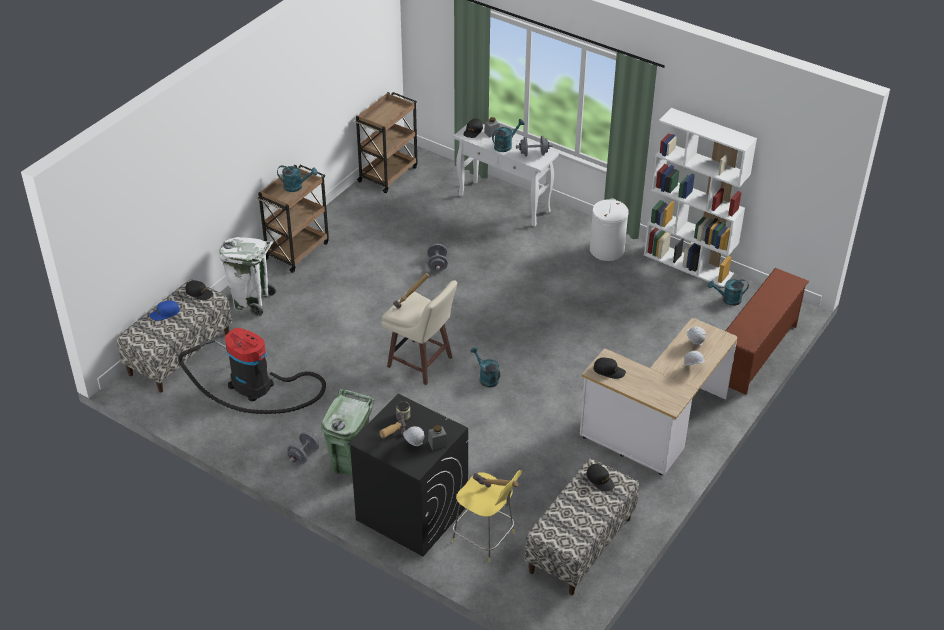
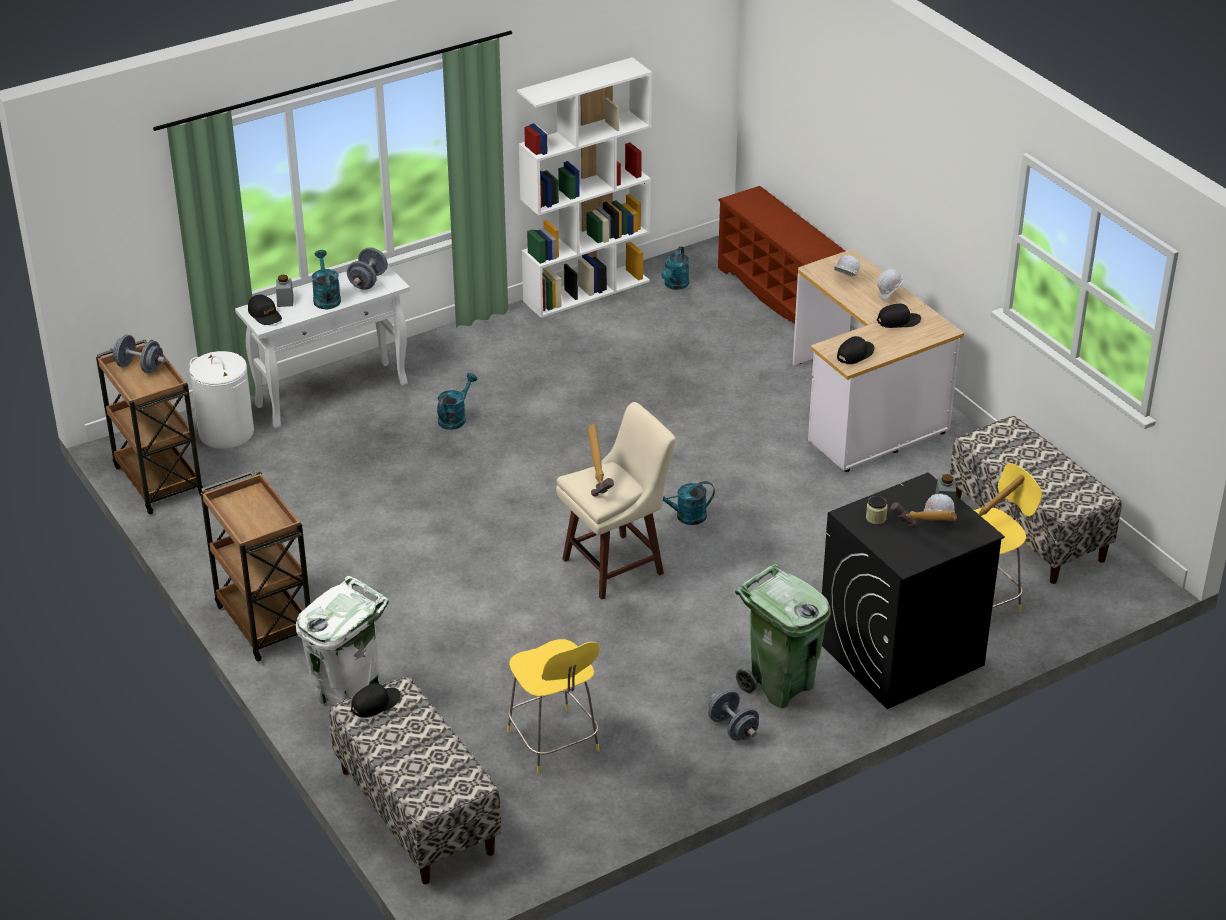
camera: 65 degrees left, 5 degrees down
blue cap [149,300,180,321] -> none
vacuum cleaner [178,328,326,414] -> yellow stool [507,639,600,774]
turquoise watering can [277,166,318,192] -> turquoise watering can moved to [437,373,477,430]
grey dumbbell [427,244,448,271] -> grey dumbbell moved to [110,335,166,373]
black cap [586,464,615,491] -> black cap moved to [877,304,921,328]
white laundry basket [590,199,629,261] -> white laundry basket moved to [189,351,254,449]

